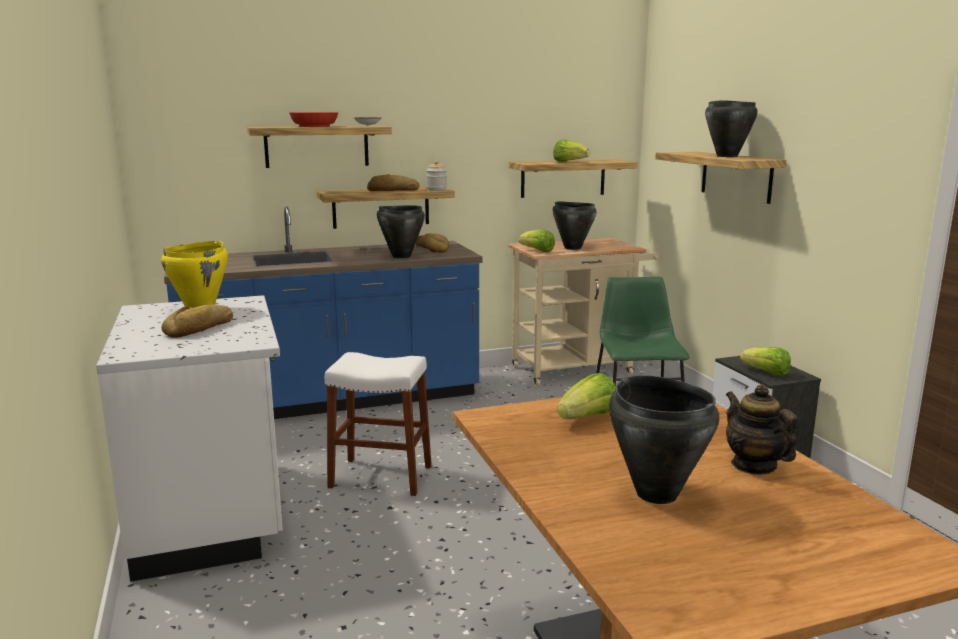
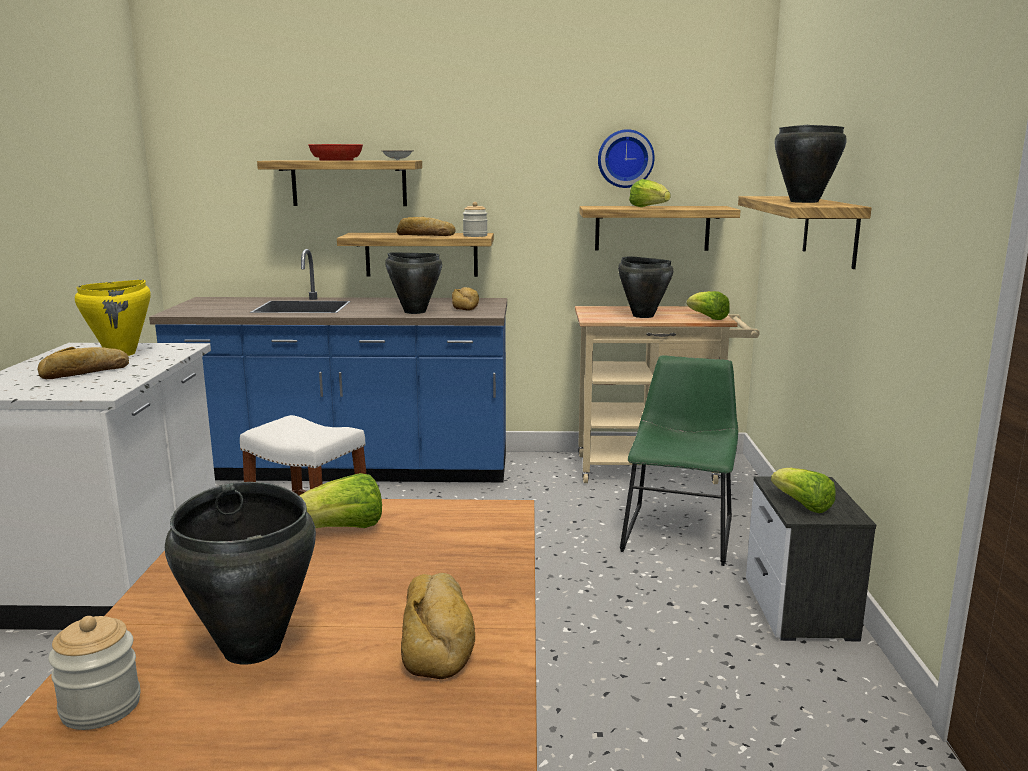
camera: 20 degrees right, 0 degrees up
lettuce [518,230,555,252] -> lettuce moved to [687,291,729,320]
teapot [726,384,798,475] -> bread [401,573,475,679]
none -> jar [48,616,141,730]
none -> wall clock [598,129,655,188]

